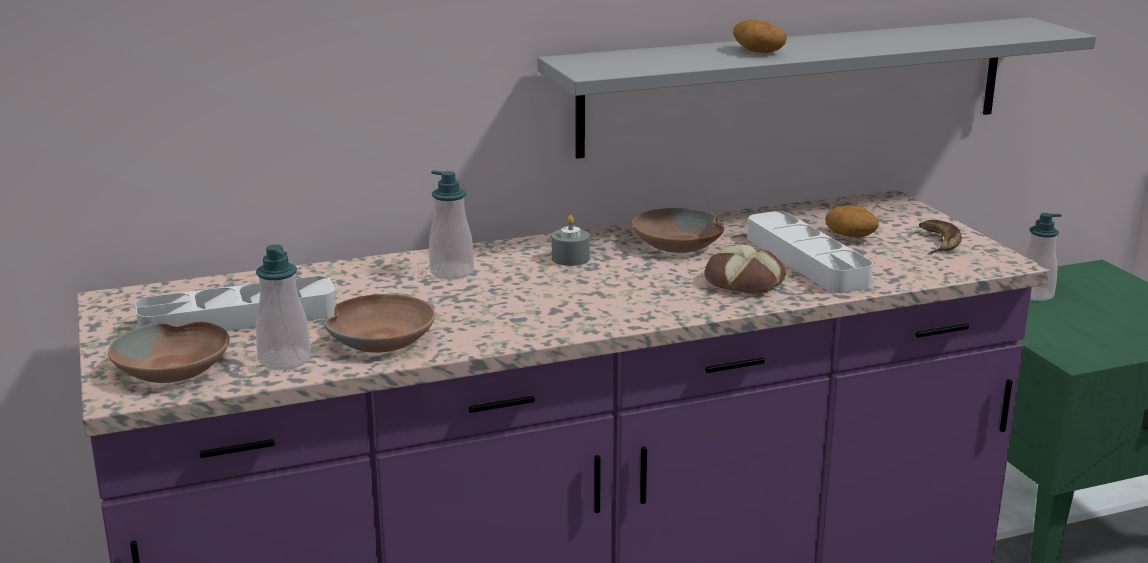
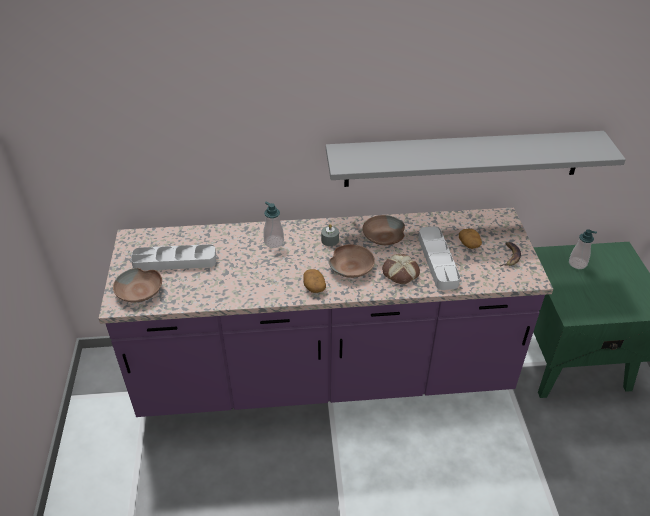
camera: 15 degrees right, 20 degrees up
soap dispenser [256,244,311,370] -> none
brown bowl [324,294,435,353] -> brown bowl moved to [328,244,375,278]
potato [733,20,787,53] -> potato moved to [303,269,326,293]

